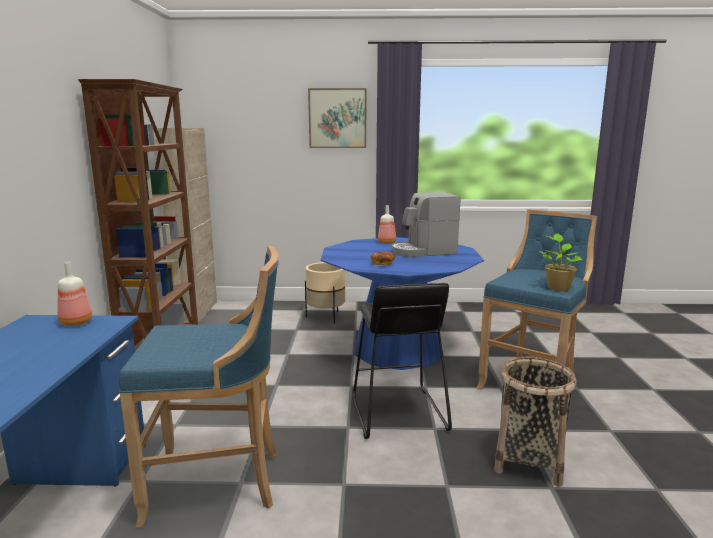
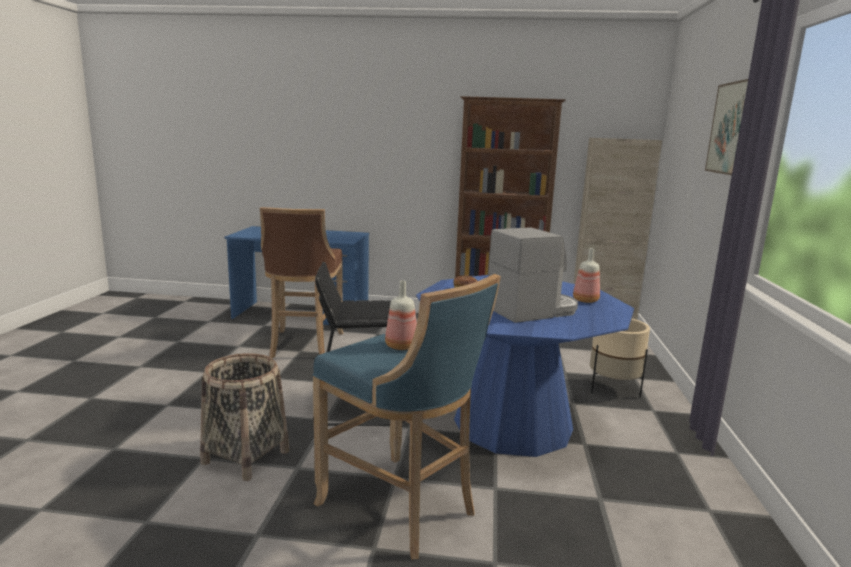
camera: 95 degrees right, 0 degrees up
bottle [57,262,92,326] -> bottle moved to [385,281,417,350]
blue stool [119,246,278,527] -> brown stool [260,207,344,358]
coffee machine [392,192,461,257] -> coffee machine turned 75 degrees clockwise [488,227,578,323]
potted plant [539,233,582,291] -> none

